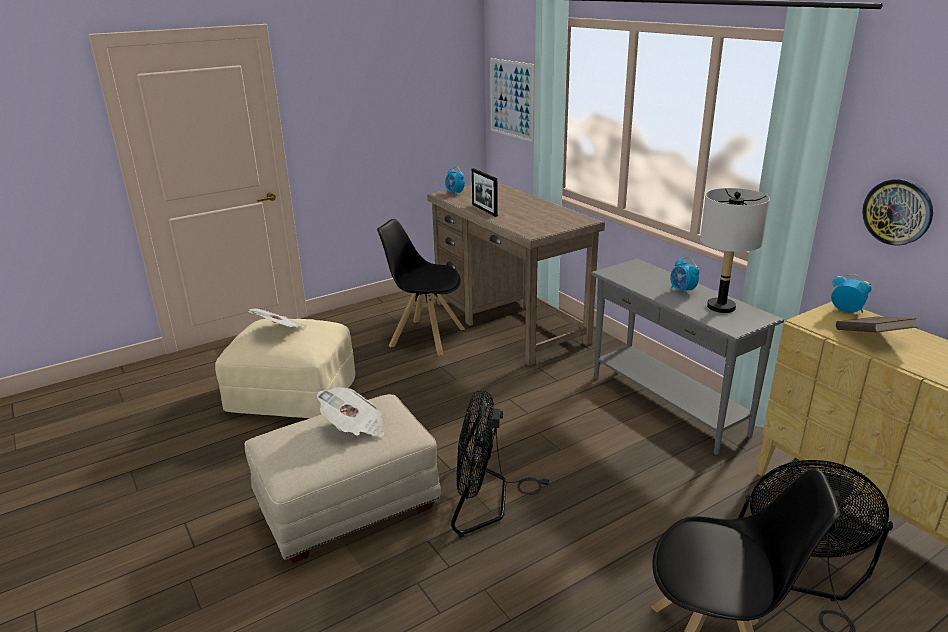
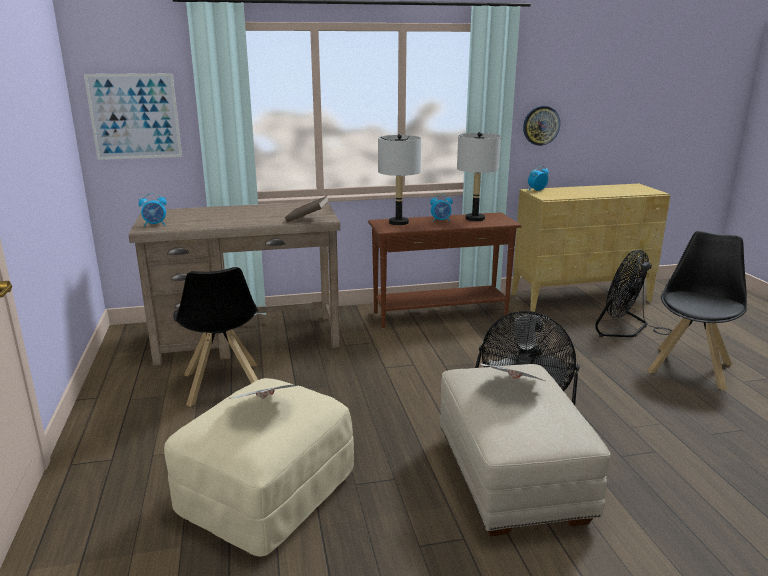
camera: 70 degrees left, 5 degrees down
black chair [377,219,465,356] -> black chair turned 60 degrees counterclockwise [173,267,258,407]
picture frame [472,168,498,217] -> none
grey console table [591,259,784,455] -> brown console table [368,212,522,329]
brown book [836,316,917,333] -> brown book moved to [285,196,329,223]
none -> grey table lamp [378,134,421,225]

